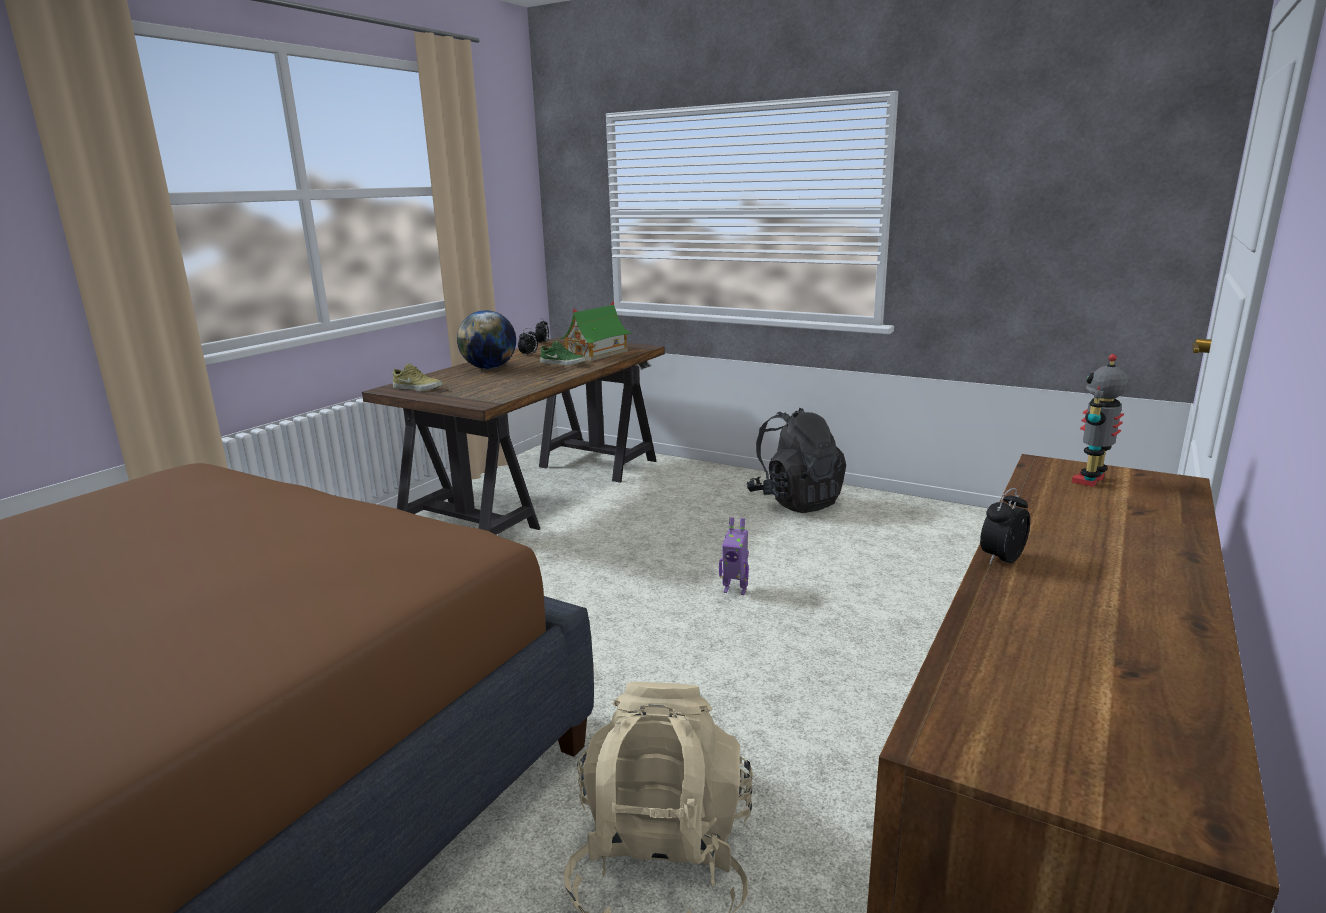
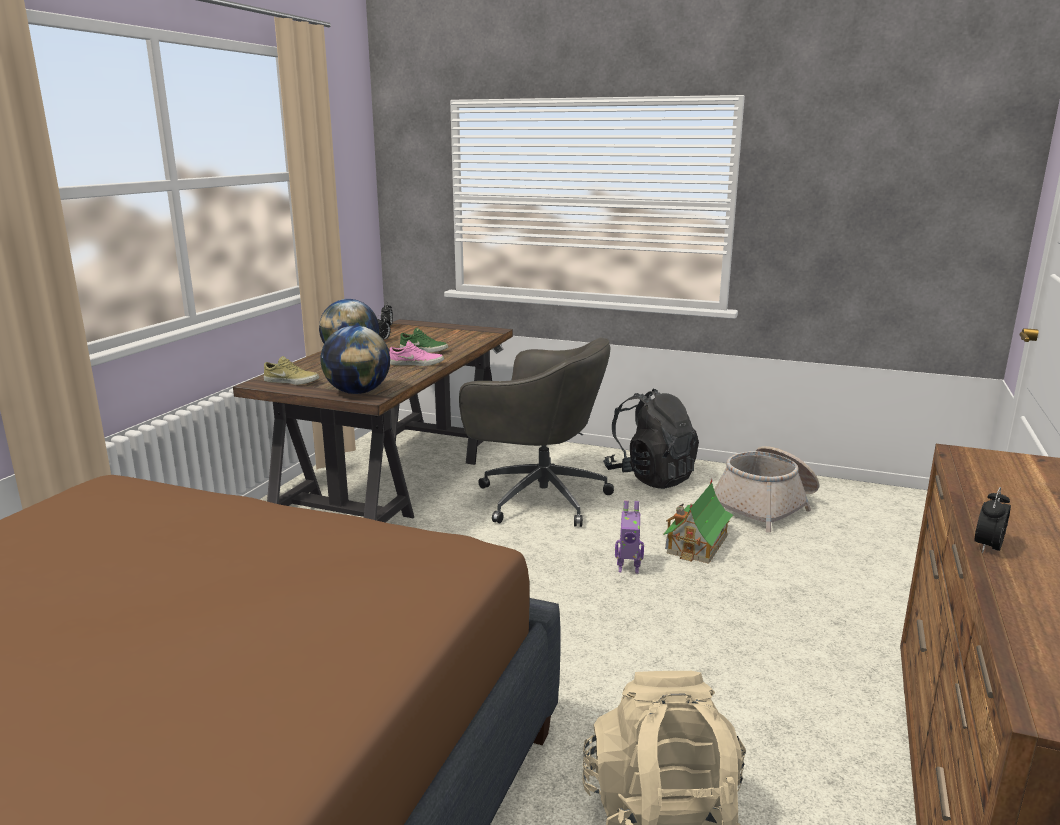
camera: 10 degrees left, 0 degrees up
toy house [559,301,631,361] -> toy house moved to [663,479,733,564]
toy robot [1072,354,1128,487] -> none
none -> globe [321,326,390,394]
none -> pink shoe [390,340,444,366]
none -> grey office chair [459,338,614,527]
none -> basket [714,446,819,532]

